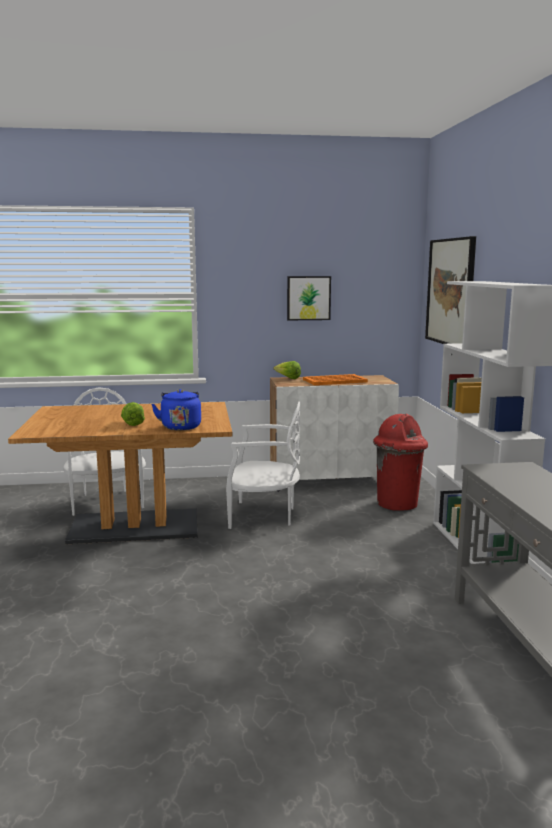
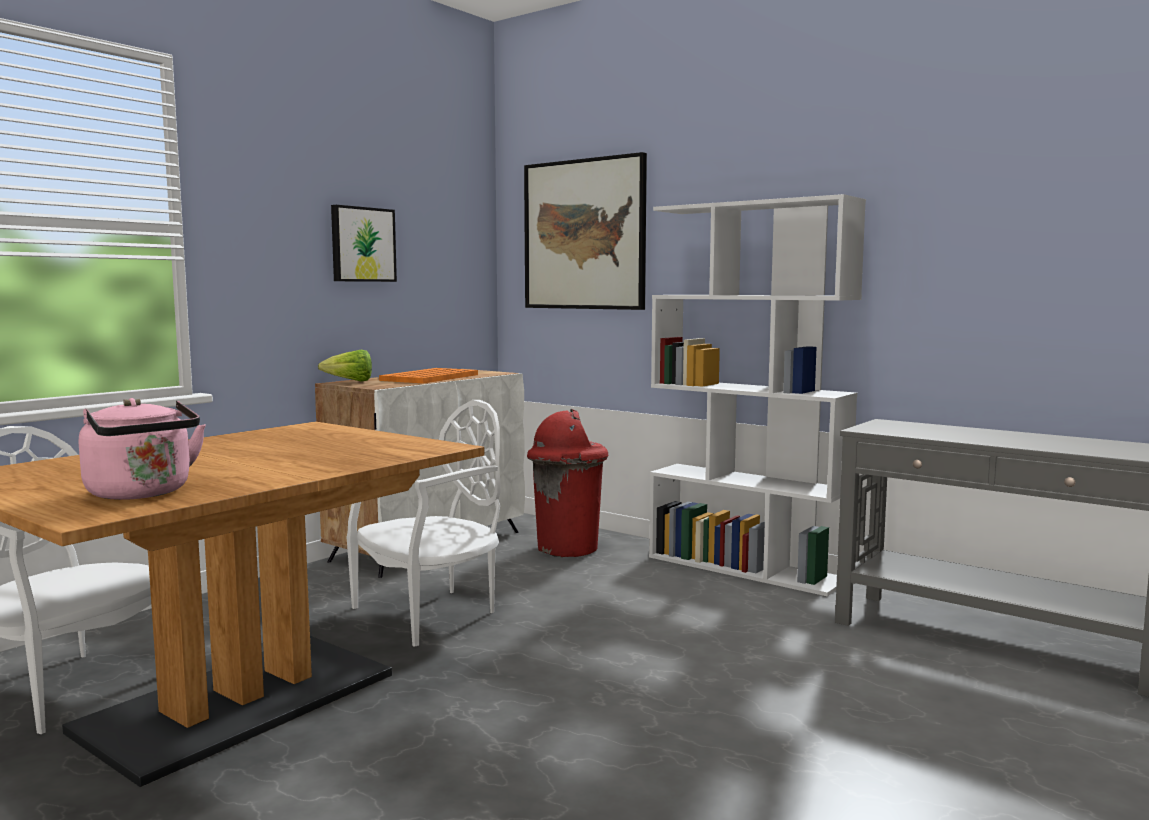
camera: 45 degrees left, 5 degrees down
lettuce [121,402,145,426] -> none
blue kettle [151,389,201,430] -> none
none -> pink kettle [79,398,206,500]

